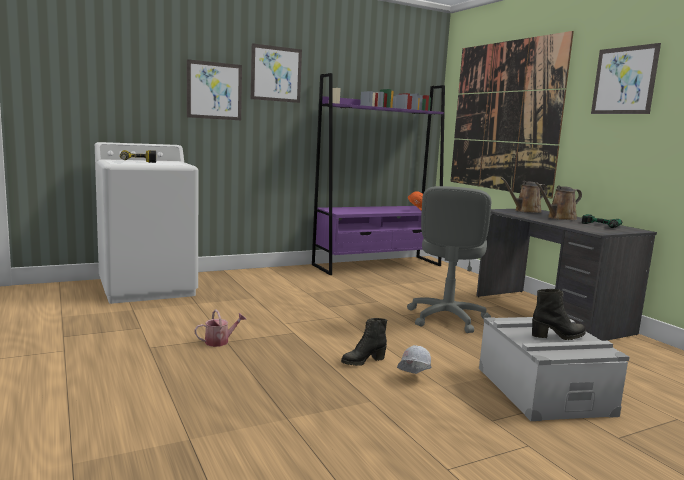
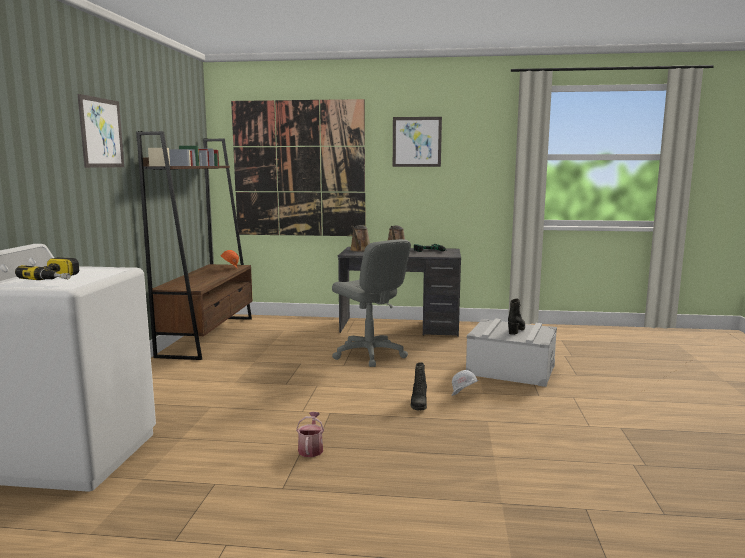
camera: 55 degrees left, 0 degrees up
picture [187,59,242,120] -> none
purple bookcase [312,73,445,275] -> brown bookcase [136,131,253,360]

